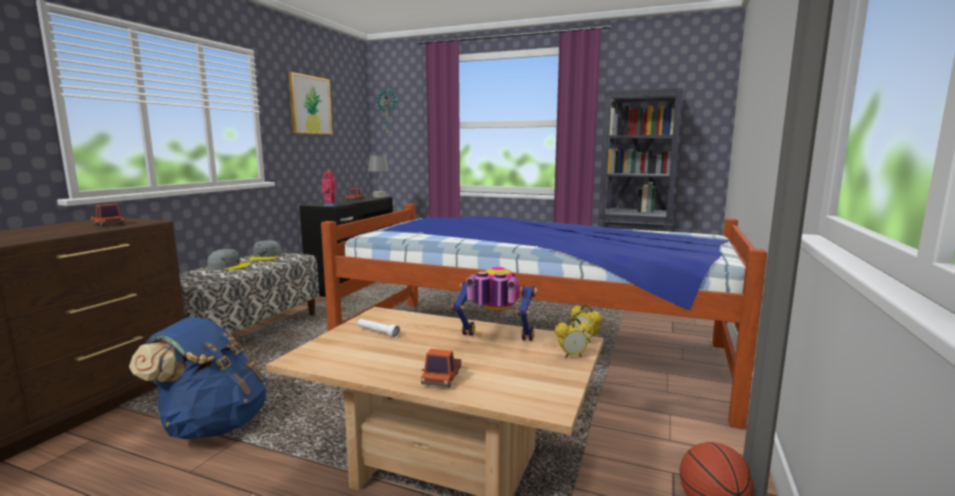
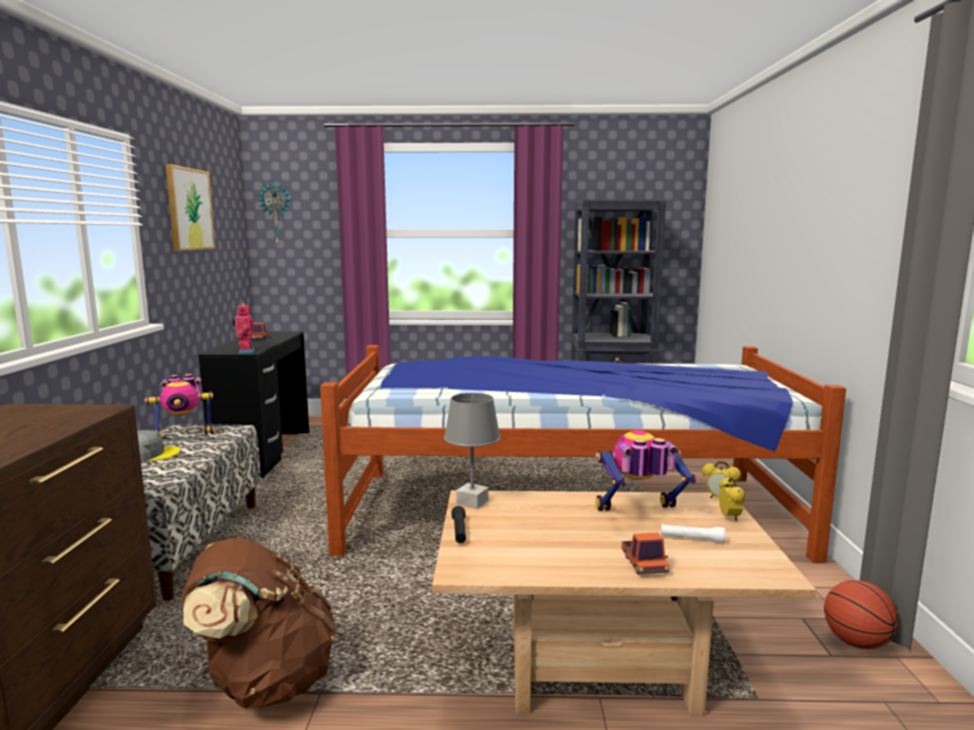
camera: 20 degrees left, 0 degrees up
toy truck [91,204,124,226] -> none
blue backpack [129,317,267,439] -> brown backpack [181,538,335,709]
grey cap [249,240,282,260] -> toy robot [145,374,214,437]
white flashlight [358,319,400,338] -> white flashlight moved to [661,524,725,543]
grey table lamp [368,155,389,198] -> grey table lamp moved to [444,393,501,509]
alarm clock [555,318,592,358] -> alarm clock turned 60 degrees counterclockwise [719,477,745,521]
none -> black flashlight [451,506,466,543]

